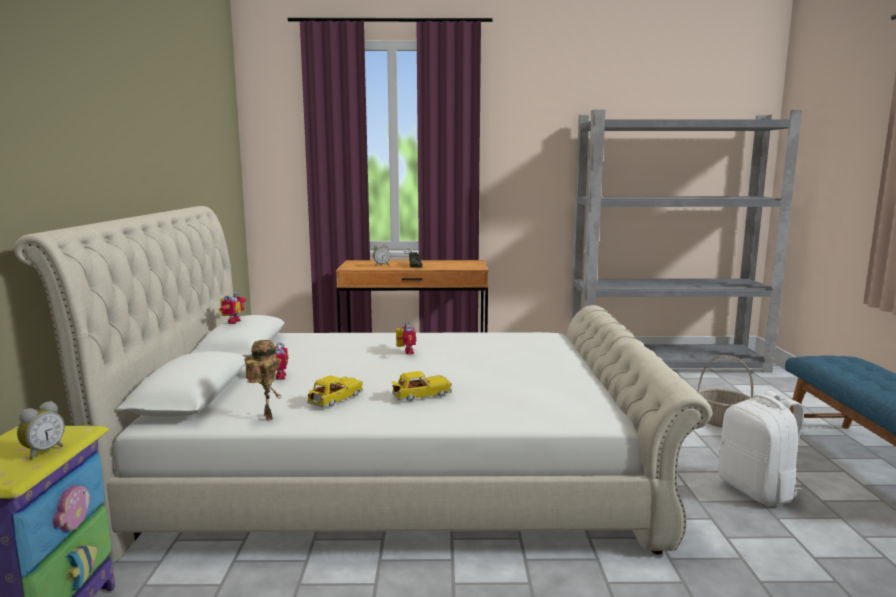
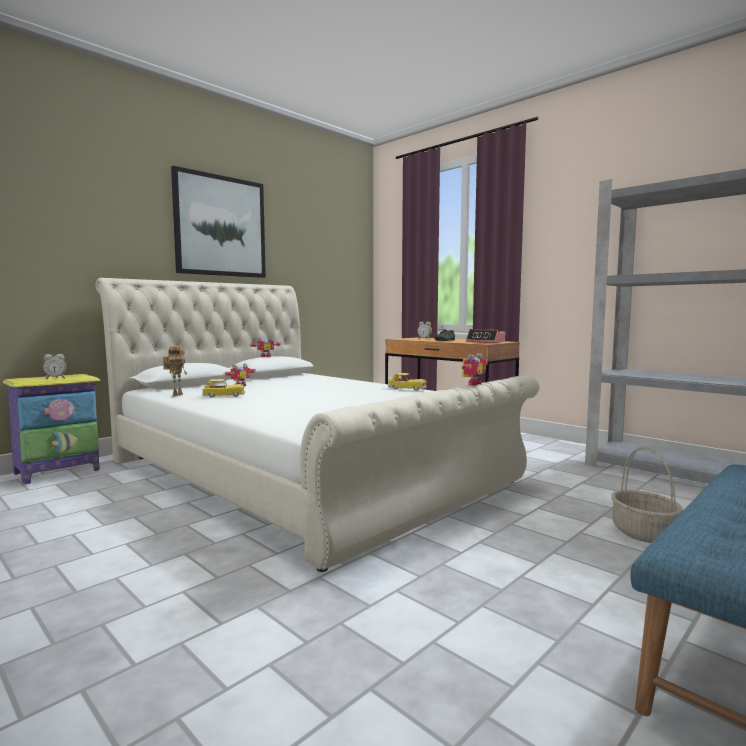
camera: 45 degrees right, 5 degrees down
toy car [391,371,452,401] -> toy car moved to [388,373,427,390]
toy robot [396,322,416,354] -> toy robot moved to [461,353,488,386]
white backpack [718,391,804,506] -> none
none -> picture [171,166,266,278]
none -> alarm clock [466,329,505,343]

